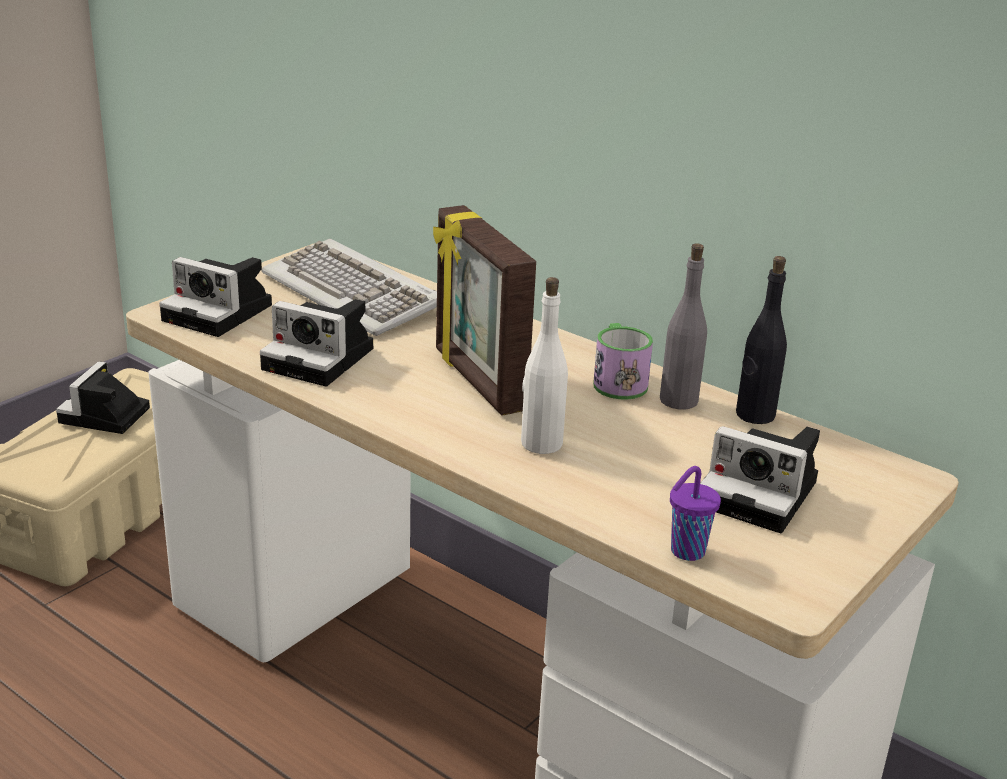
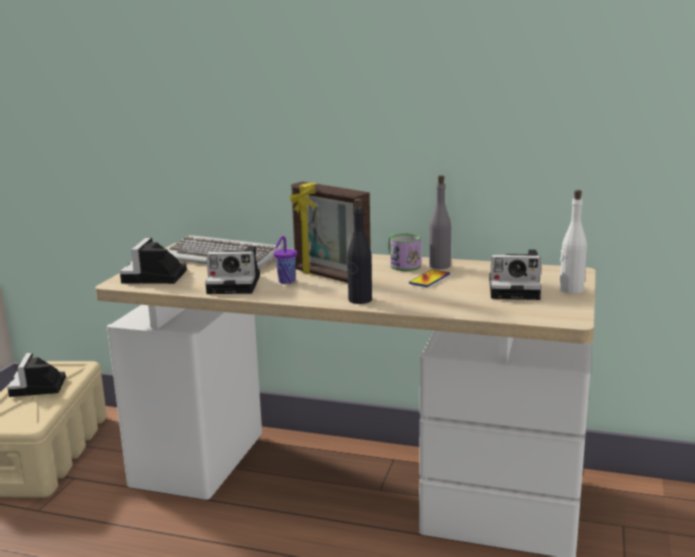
camera: 20 degrees left, 10 degrees down
camera [159,257,272,337] -> camera turned 90 degrees clockwise [120,238,187,284]
white bottle [521,277,568,454] -> white bottle moved to [559,190,587,294]
purple cup [670,466,721,561] -> purple cup moved to [274,236,297,284]
black bottle [736,256,787,424] -> black bottle moved to [347,199,372,304]
none -> phone [409,269,450,287]

